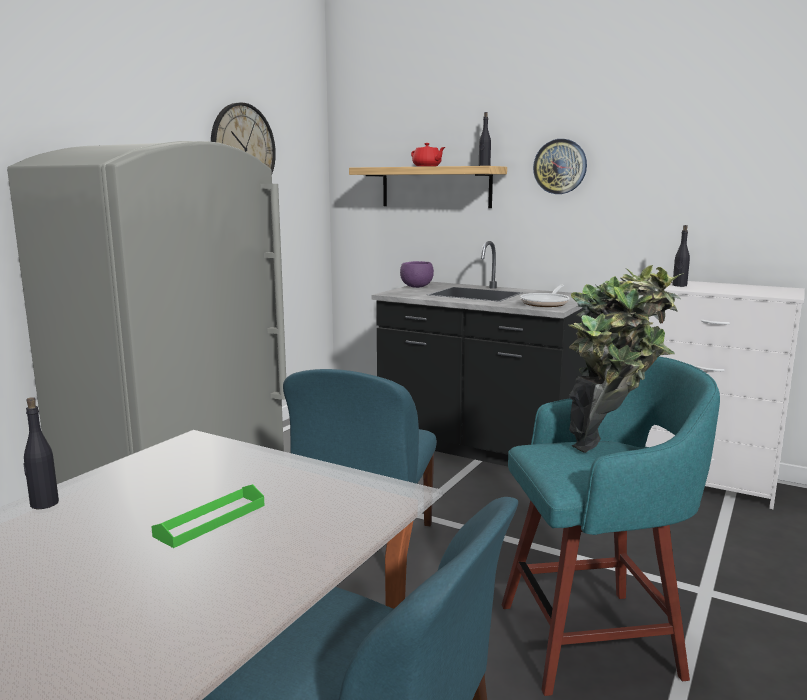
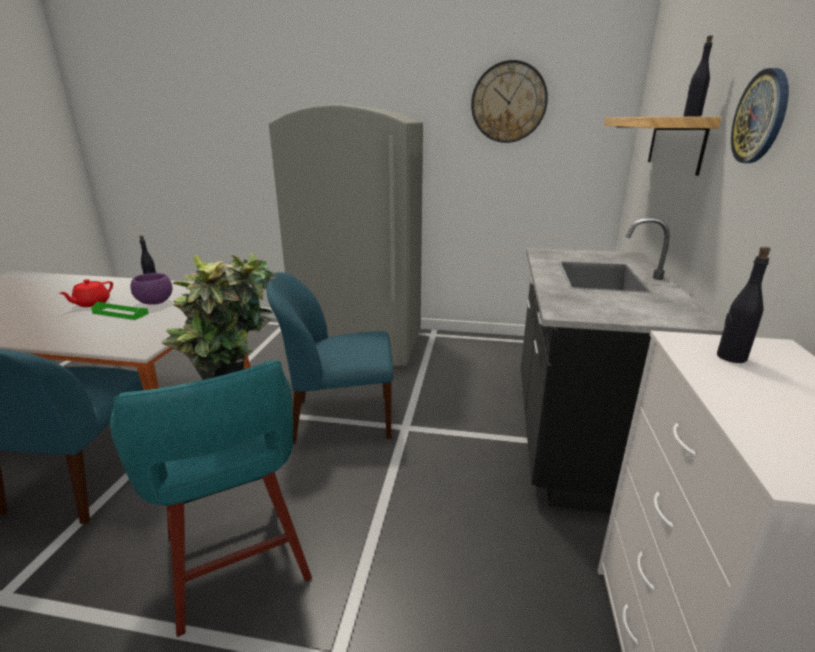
camera: 70 degrees right, 10 degrees up
purple bowl [400,261,434,288] -> purple bowl moved to [130,273,172,305]
red teapot [411,143,445,167] -> red teapot moved to [59,279,113,307]
frying pan [520,285,570,307] -> none

